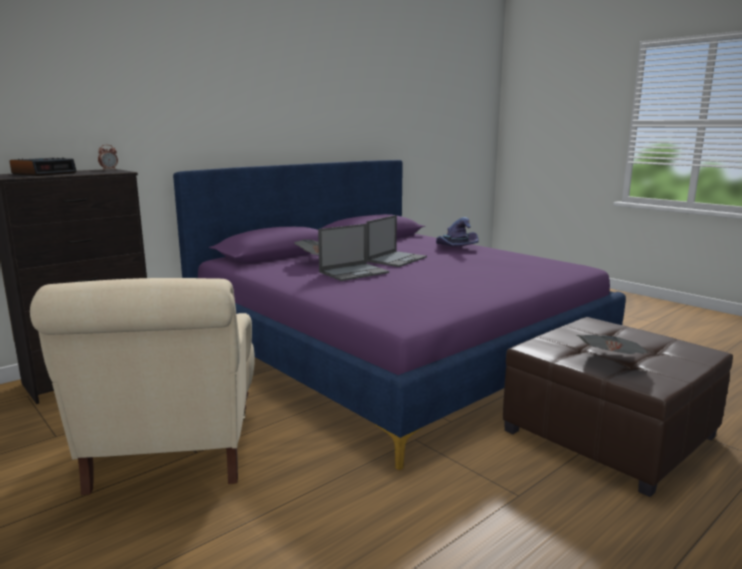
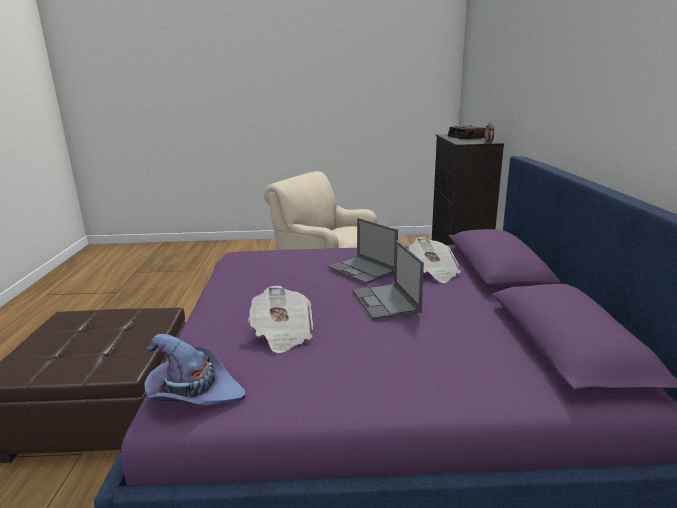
camera: 130 degrees right, 5 degrees up
laptop [318,224,389,281] -> laptop turned 45 degrees counterclockwise [328,218,398,284]
purple hat [436,217,479,246] -> purple hat moved to [144,334,245,406]
newspaper [577,335,648,354] -> newspaper moved to [248,286,313,353]

